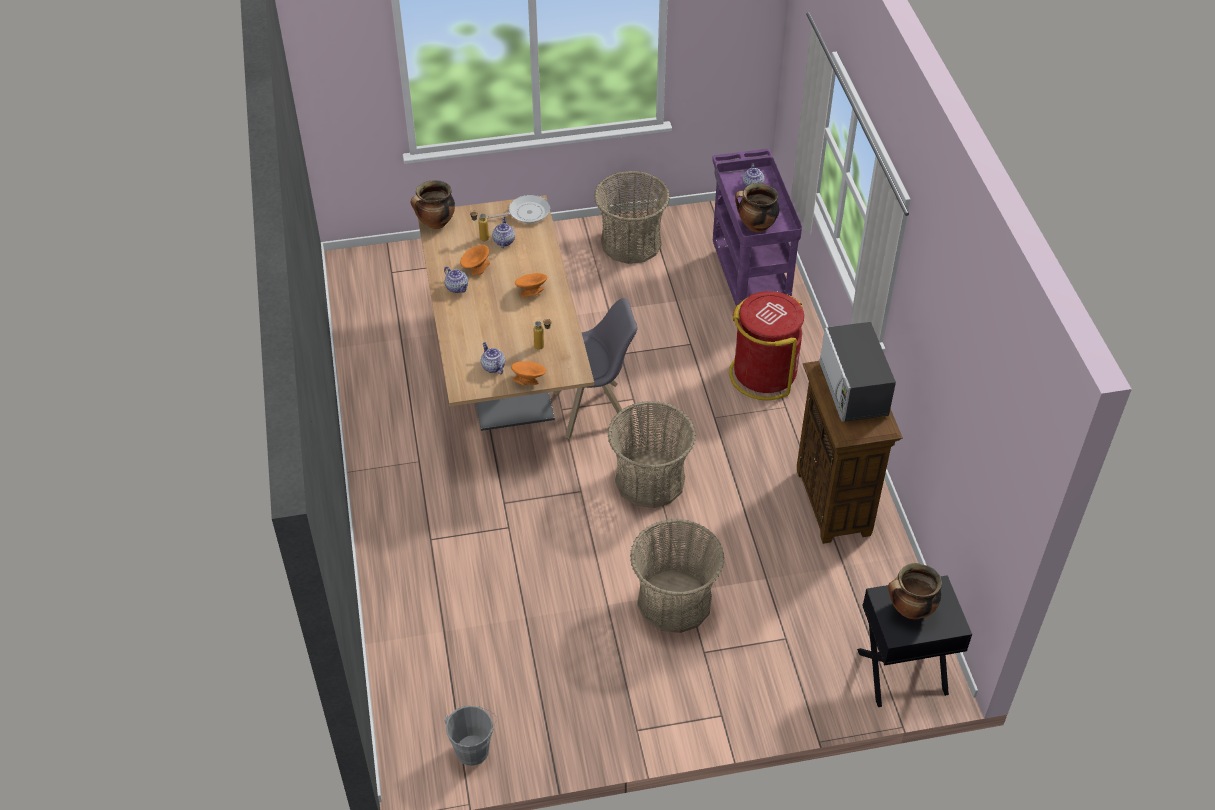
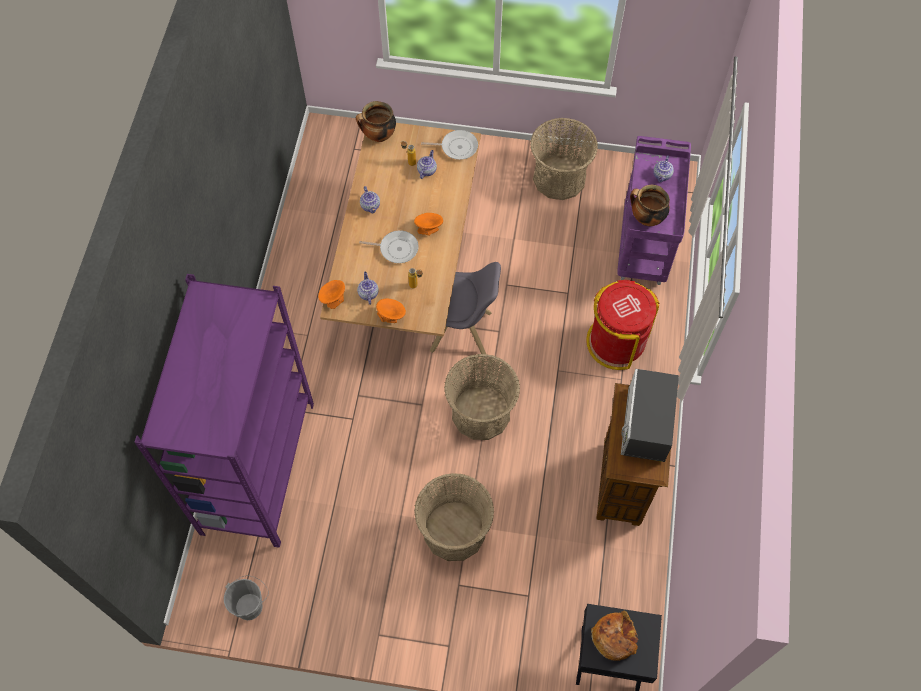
camera: 20 degrees right, 15 degrees up
orange bowl [460,245,490,275] -> orange bowl moved to [318,280,345,309]
cooking pot [888,563,942,619] -> bread [591,611,638,661]
none -> purple bookcase [134,274,314,548]
none -> frying pan [359,230,419,263]

